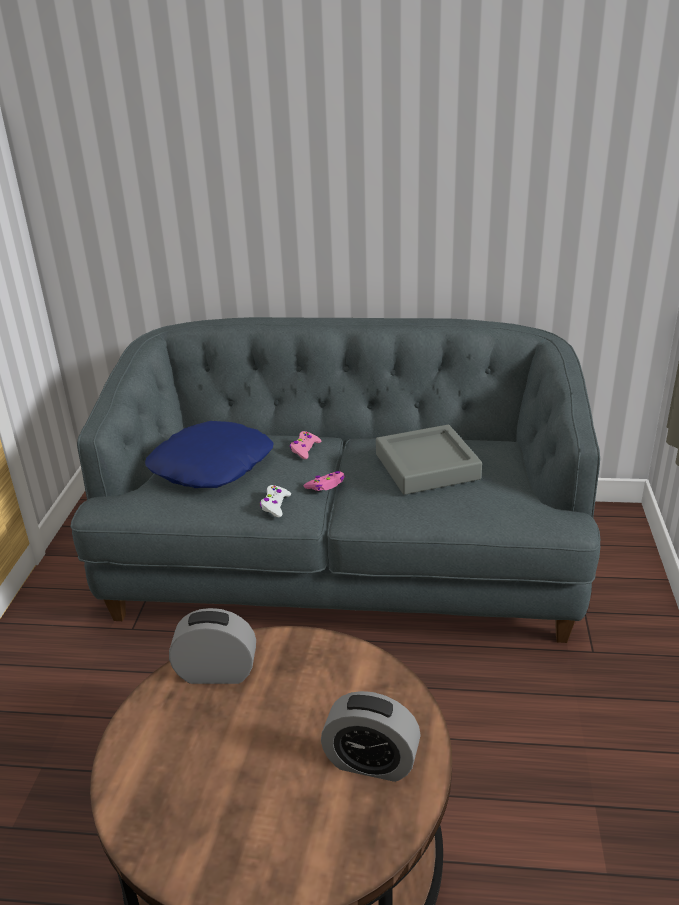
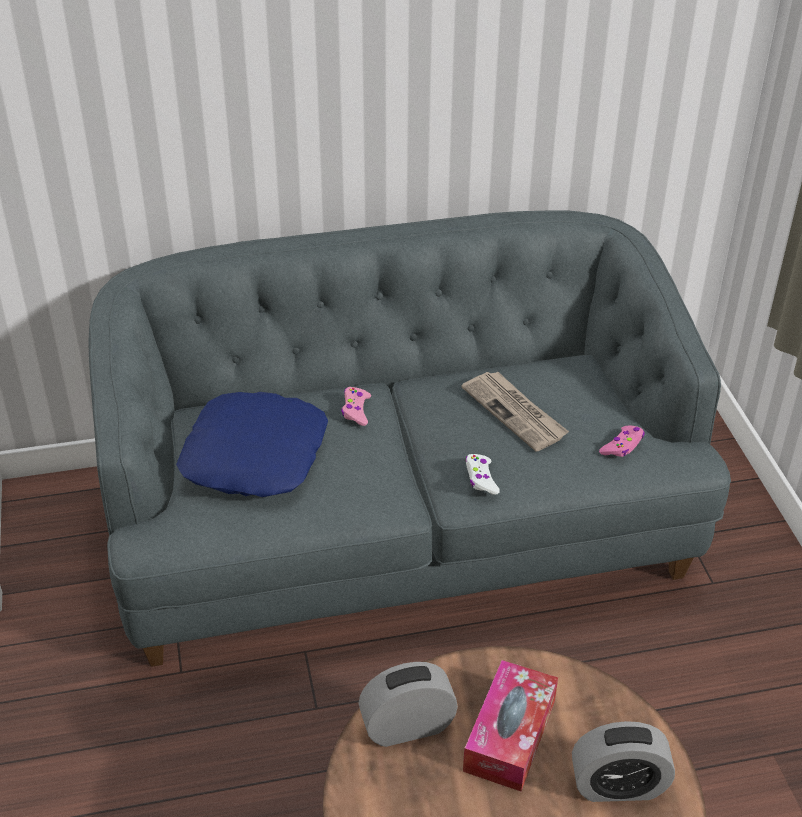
camera: 20 degrees left, 10 degrees up
white game controller [260,485,291,517] -> white game controller moved to [466,454,500,495]
pink game controller [303,471,345,491] -> pink game controller moved to [599,425,645,457]
grey tray [376,425,482,495] -> newspaper [462,372,569,451]
none -> tissue box [463,660,558,791]

